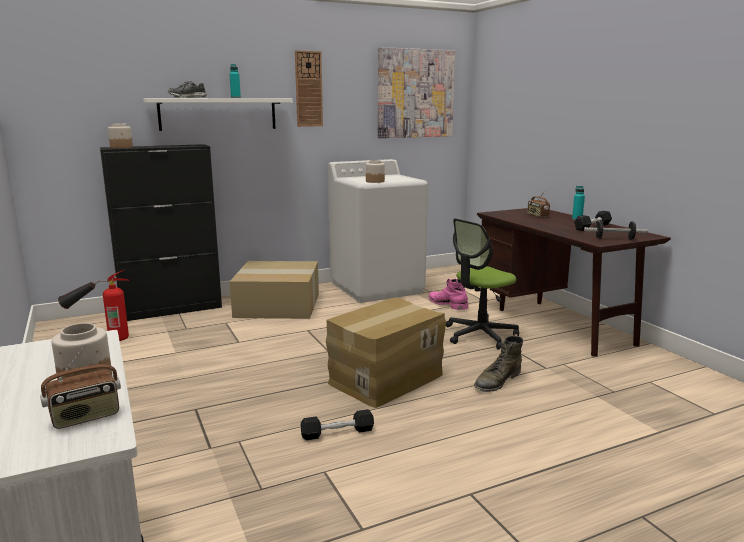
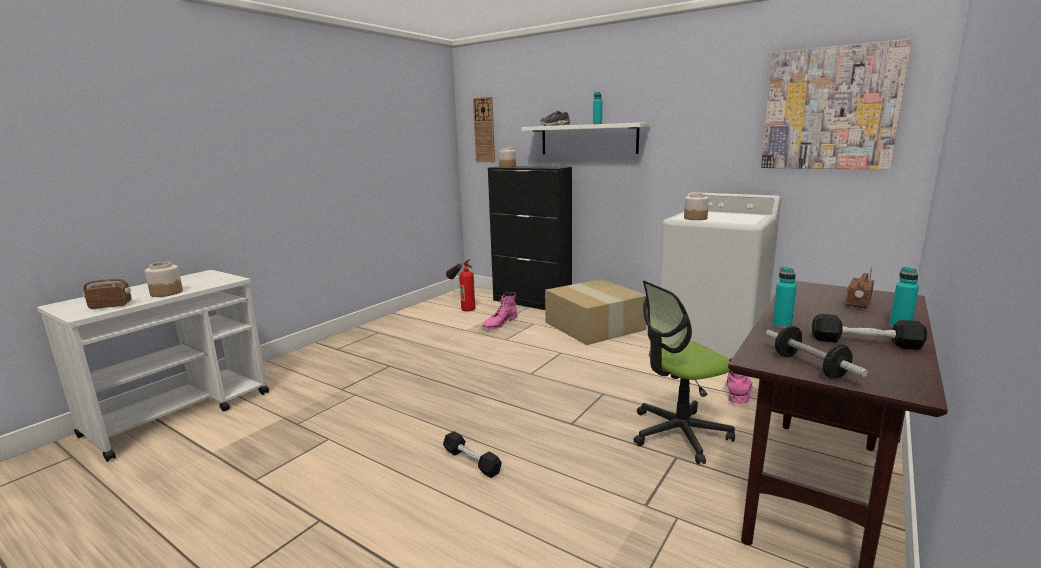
camera: 60 degrees right, 0 degrees up
radio [40,344,121,429] -> radio turned 135 degrees clockwise [83,270,132,309]
wall clock [295,50,323,127] -> wall clock moved to [473,97,495,162]
black dumbbell [301,409,374,440] -> black dumbbell moved to [443,431,502,478]
cardboard box [326,298,446,408] -> none
office chair [446,218,519,350] -> office chair turned 45 degrees counterclockwise [634,280,735,464]
green boot [474,336,523,392] -> none
none -> pink boot [482,292,517,330]
none -> turquoise bottle [772,267,797,328]

